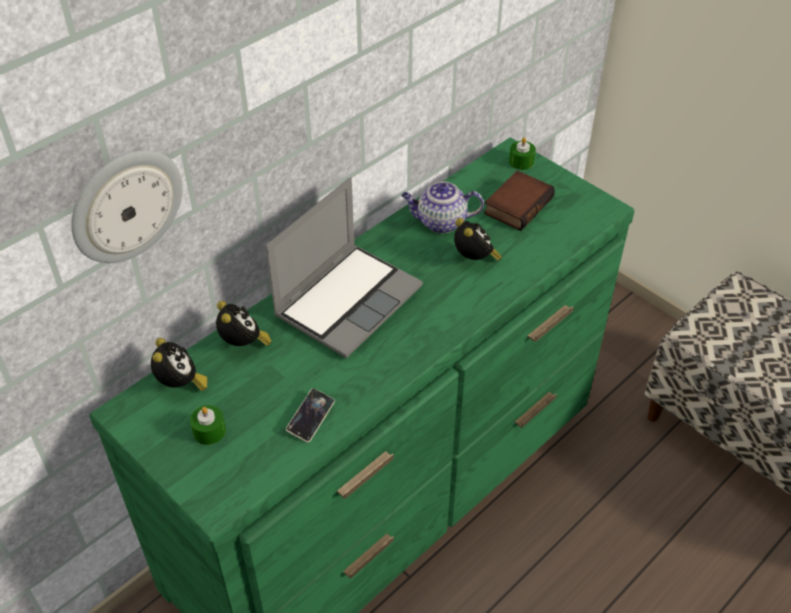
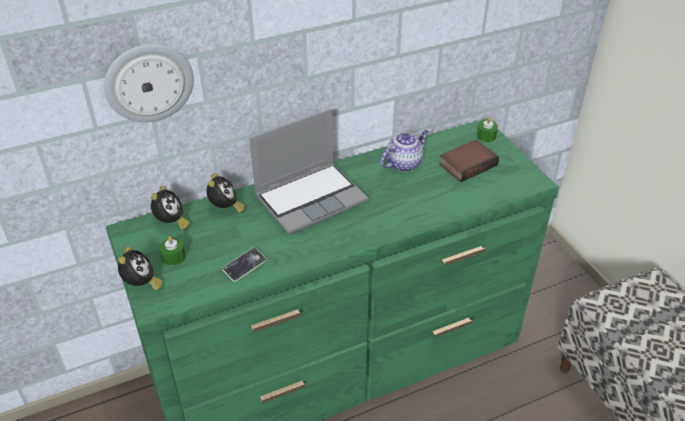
camera: 20 degrees right, 5 degrees down
teapot [401,181,484,233] -> teapot turned 120 degrees clockwise [381,130,429,172]
alarm clock [454,218,502,261] -> alarm clock moved to [118,246,163,291]

